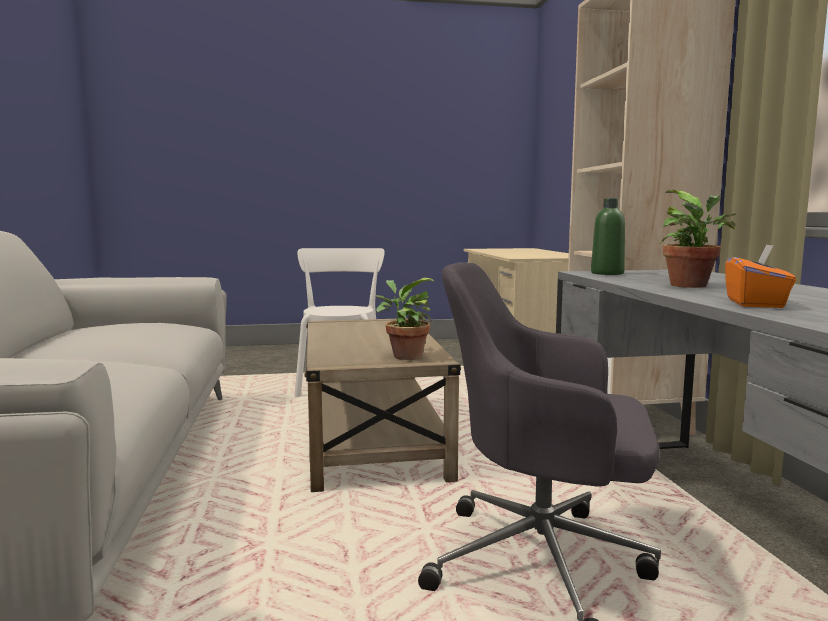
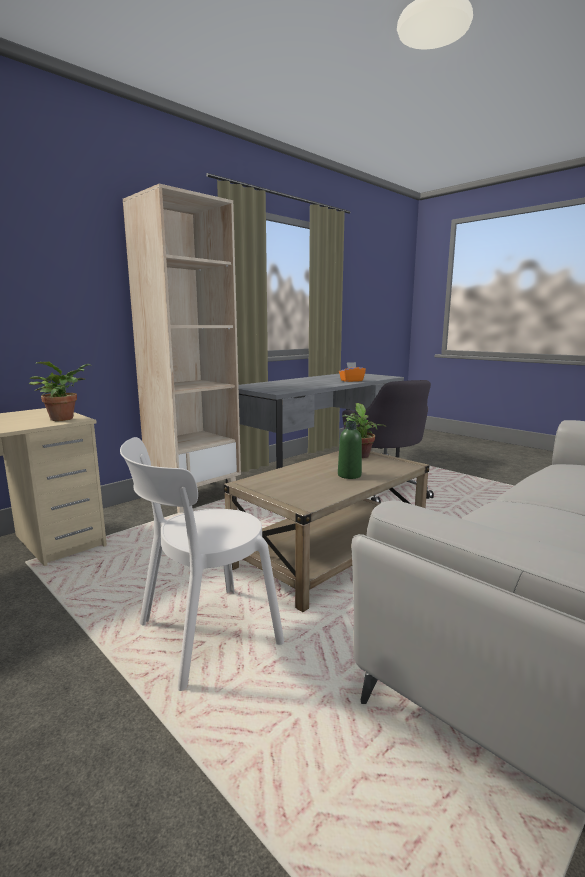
camera: 125 degrees left, 5 degrees up
green bottle [591,198,625,275] -> green bottle moved to [338,421,362,479]
potted plant [659,190,736,288] -> potted plant moved to [29,362,92,421]

